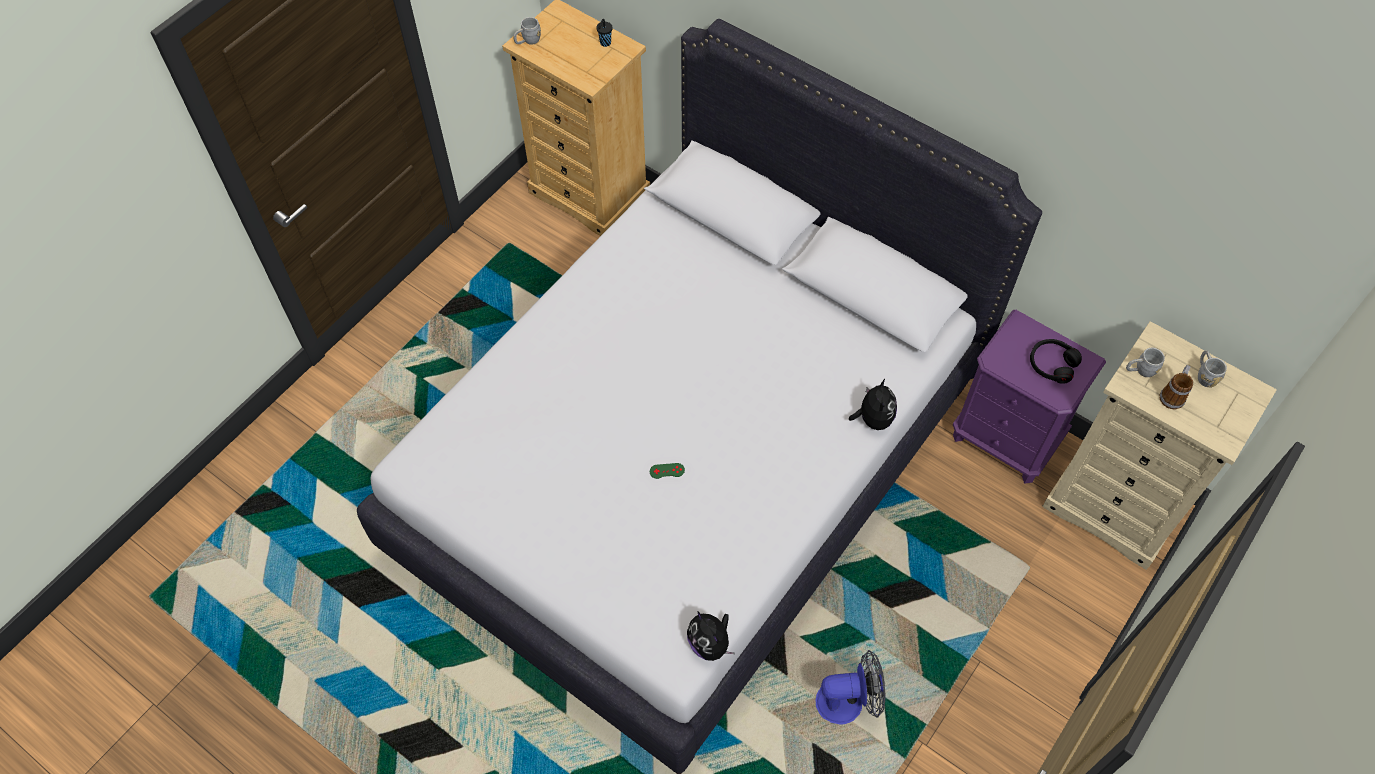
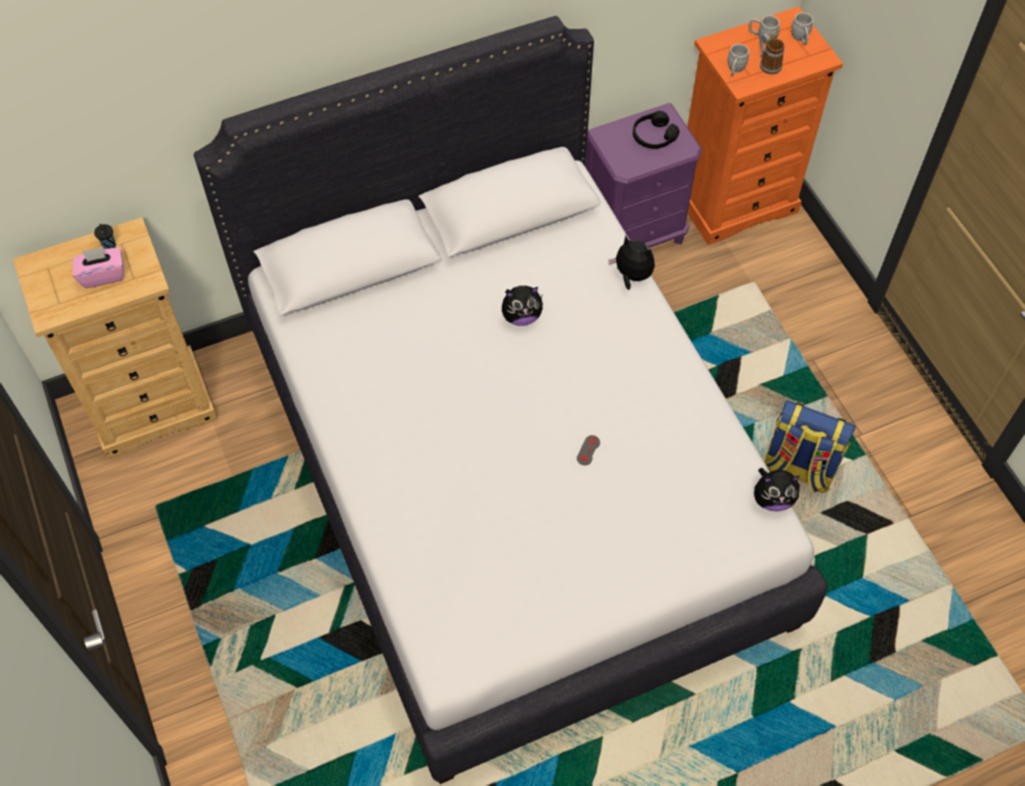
camera: 60 degrees left, 0 degrees up
grey mug [513,17,541,45] -> grey mug moved to [791,12,813,45]
green game controller [650,463,685,479] -> grey game controller [577,435,600,465]
fan [816,650,886,725] -> backpack [765,400,856,493]
beige dresser [1042,321,1277,570] -> orange dresser [687,6,843,245]
none -> pink tissue box [73,247,124,288]
none -> plush toy [502,286,543,326]

